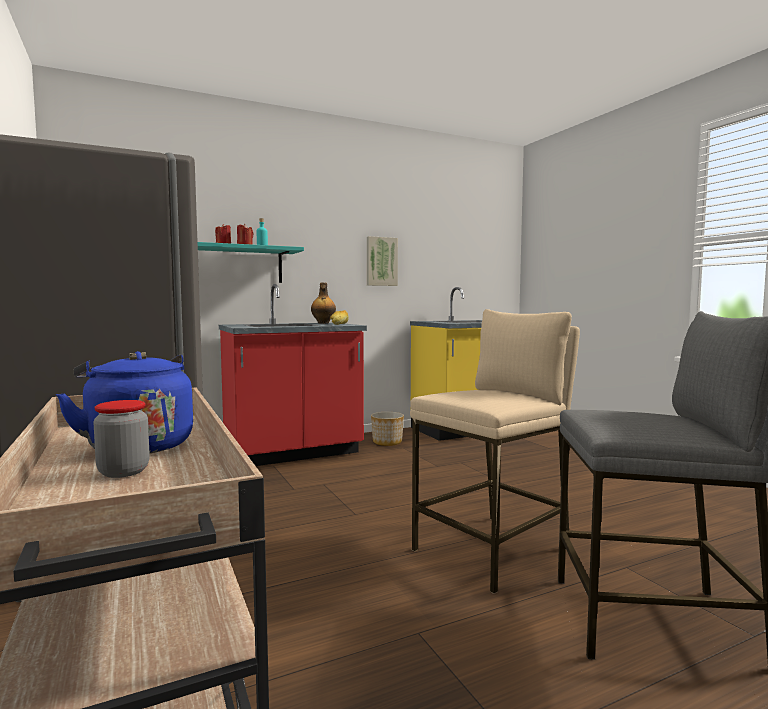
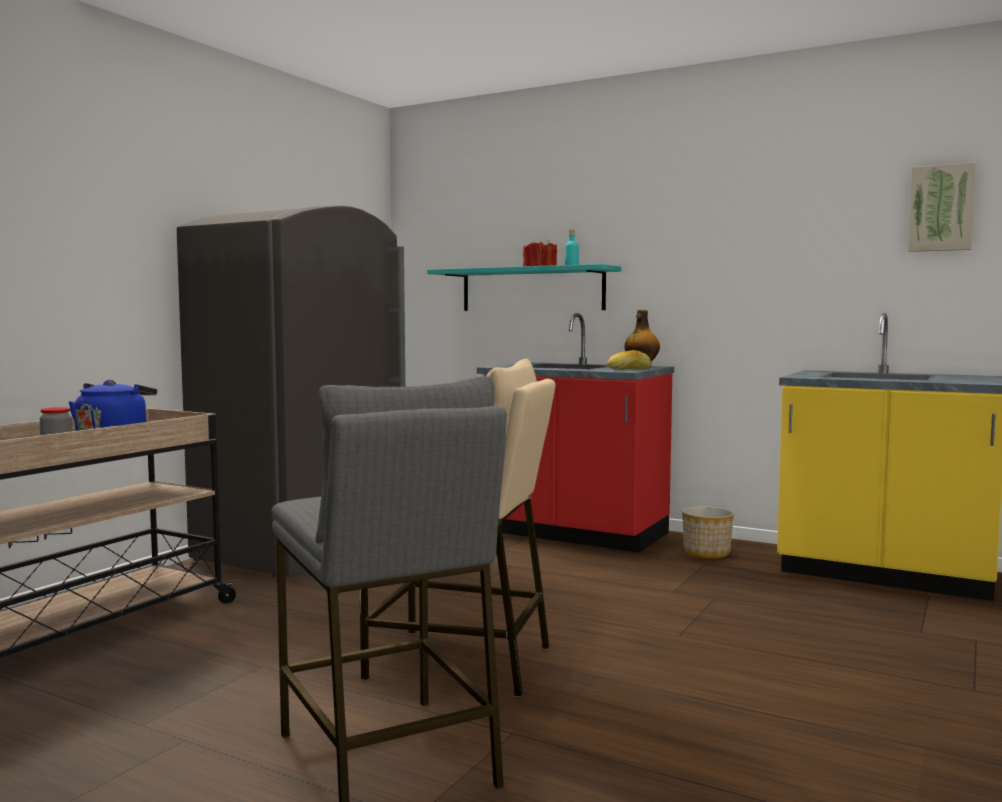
camera: 55 degrees right, 0 degrees up
picture [367,236,398,286] -> picture moved to [908,162,976,252]

